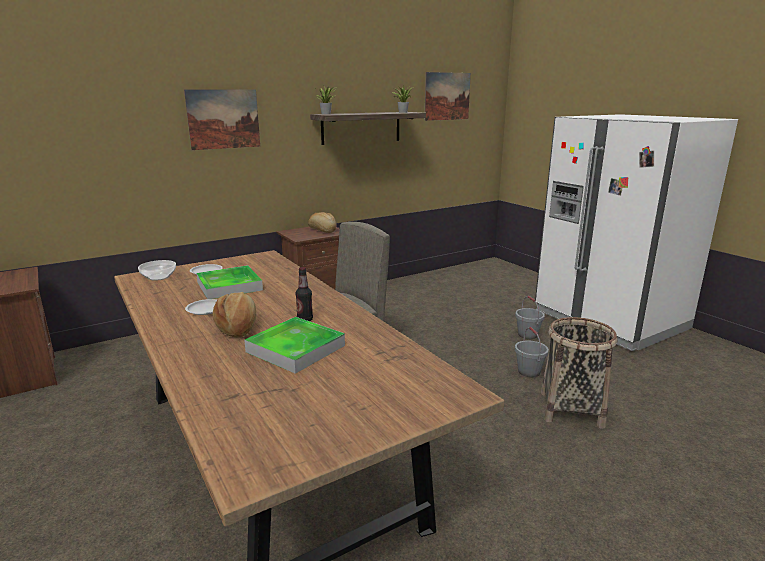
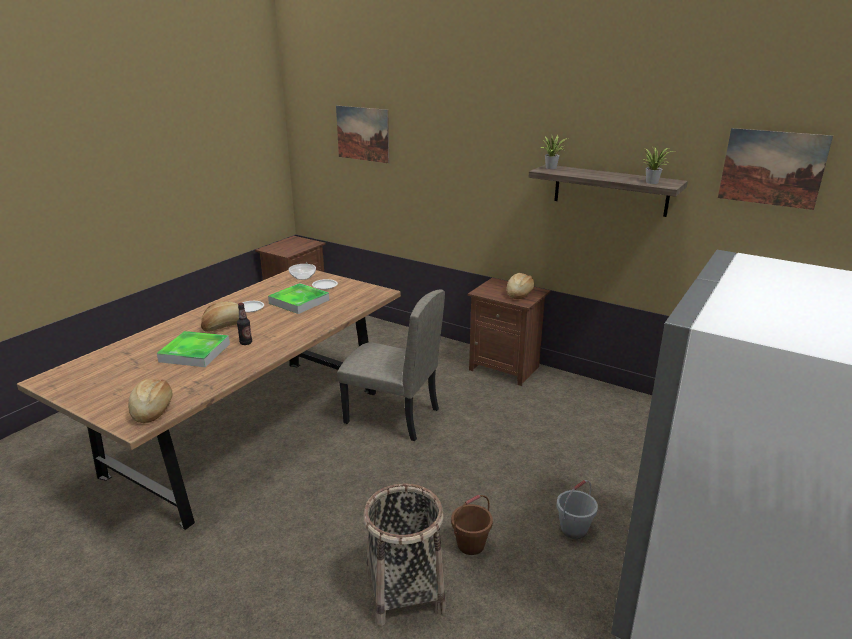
camera: 65 degrees right, 5 degrees up
picture [184,89,260,150] -> picture moved to [336,105,389,163]
grey bucket [515,327,549,378] -> brown bucket [451,495,493,555]
none -> bread [128,379,172,423]

